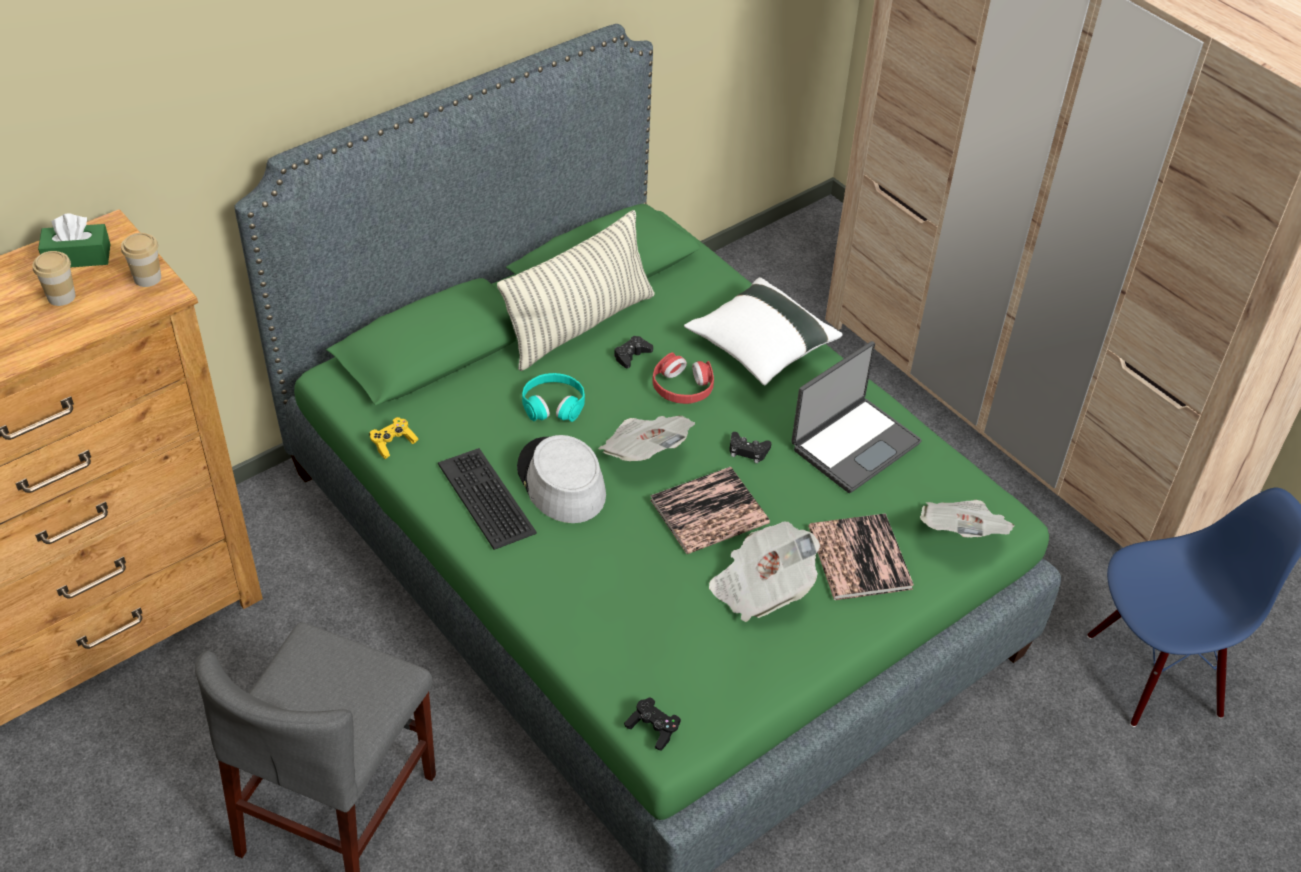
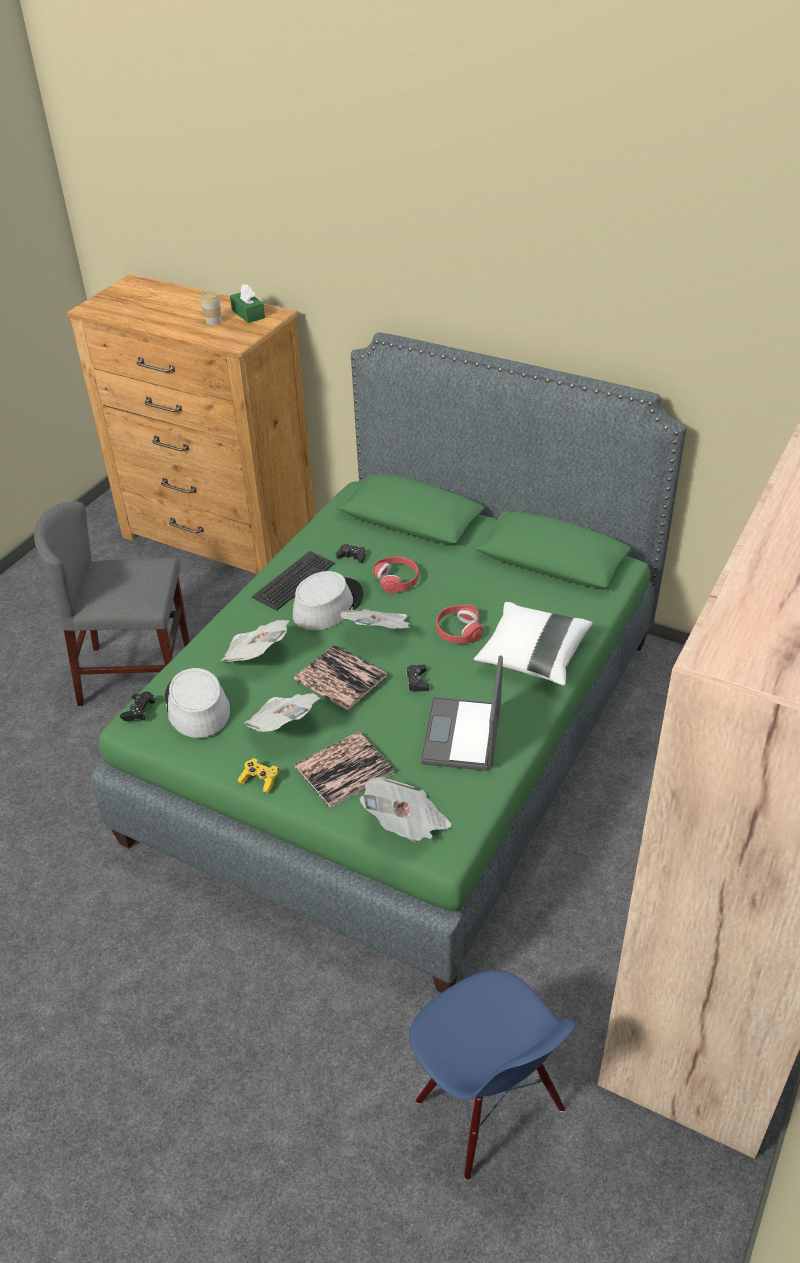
camera: 70 degrees right, 5 degrees down
cup [121,233,161,287] -> none
yellow game controller [369,417,418,459] -> yellow game controller moved to [238,758,279,793]
pillow [497,210,655,371] -> none
turquoise headphones [522,373,585,422] -> red headphones [373,557,419,594]
black game controller [614,336,653,368] -> black game controller moved to [336,544,365,563]
laptop [791,341,922,493] -> laptop turned 75 degrees clockwise [420,656,503,771]
none -> grey hat [165,668,230,738]
none -> newspaper [221,620,289,662]

